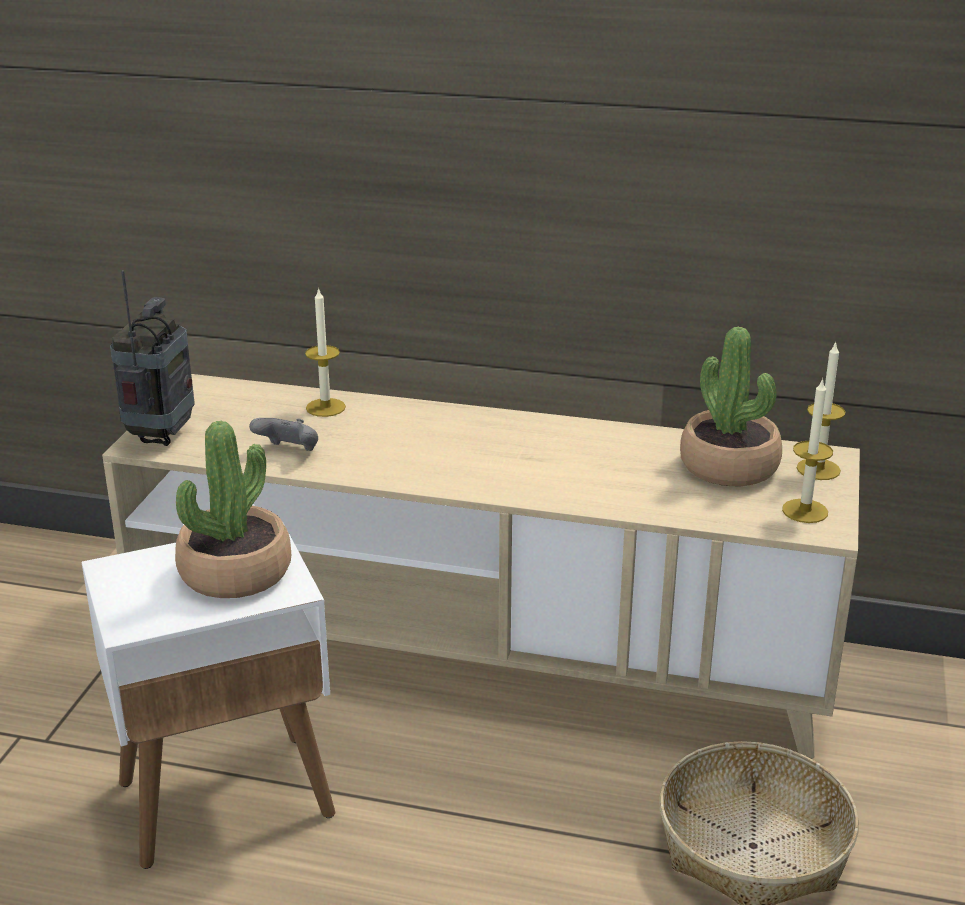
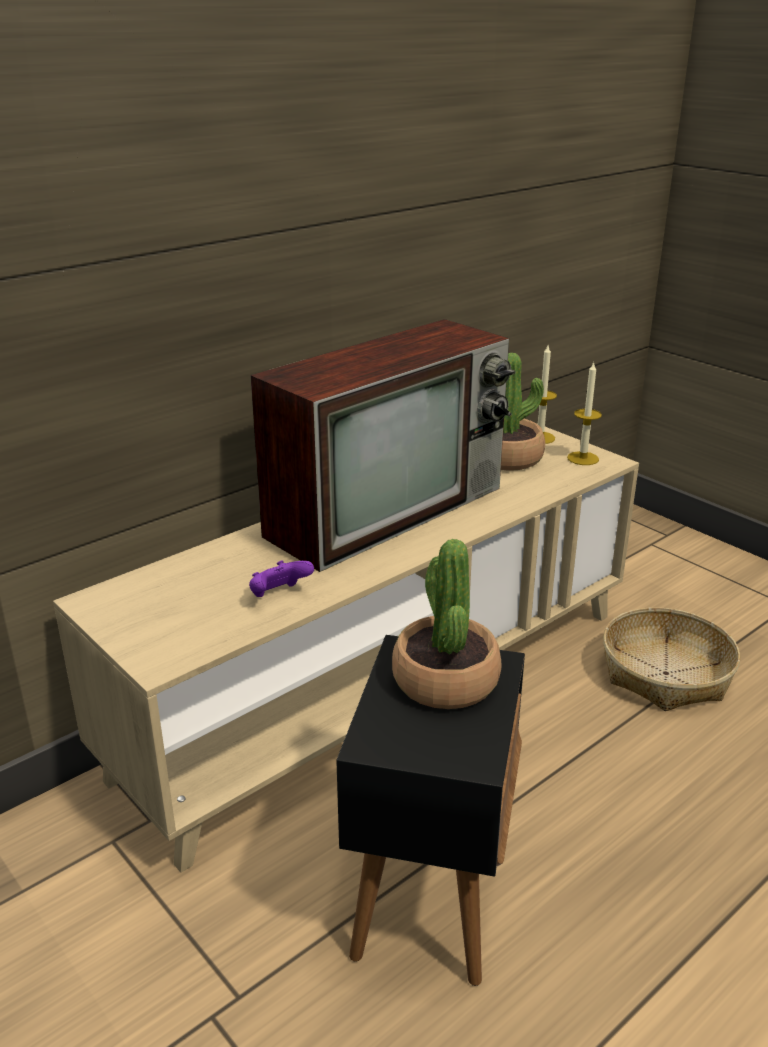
camera: 55 degrees left, 0 degrees up
white side table [81,521,335,869] -> black side table [336,635,525,986]
radio [110,270,195,446] -> none
grey game controller [249,418,318,451] -> purple game controller [249,560,314,597]
candle [305,287,346,417] -> none
none -> television [250,319,516,572]

